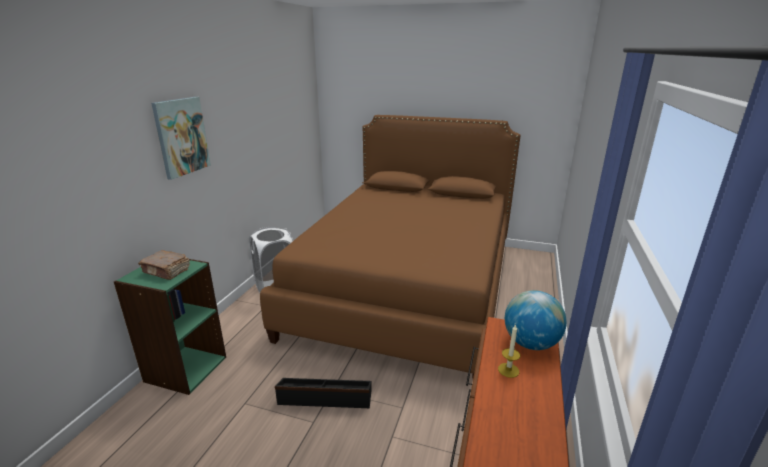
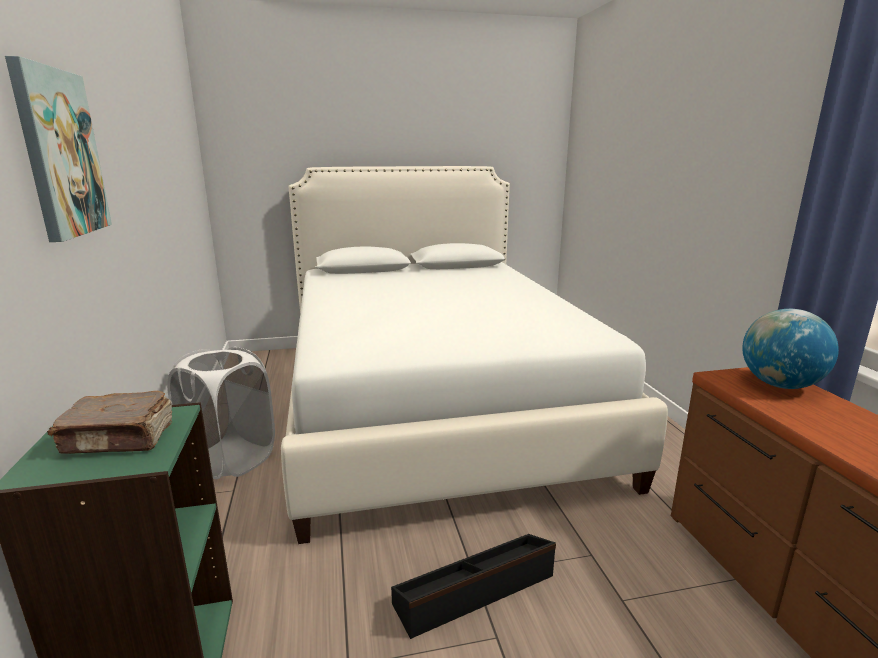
camera: 30 degrees left, 5 degrees down
brown bed [260,115,521,381] -> white bed [281,166,668,544]
candle [498,324,520,378] -> none

